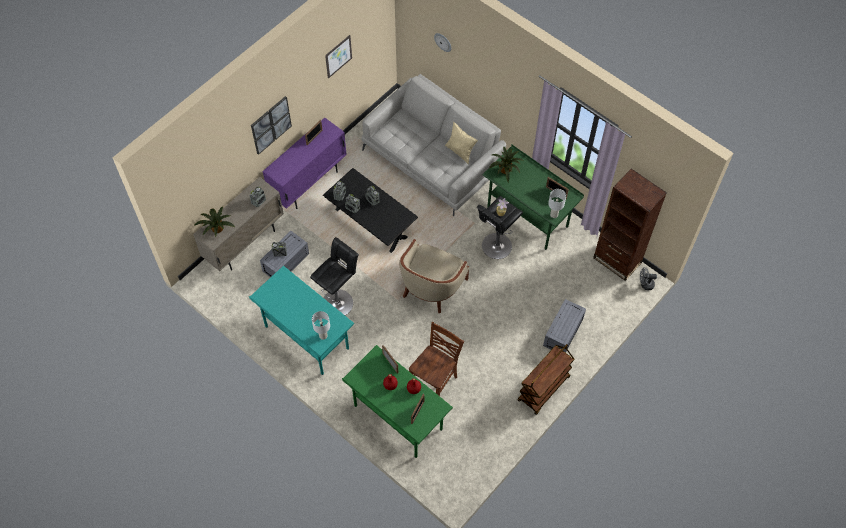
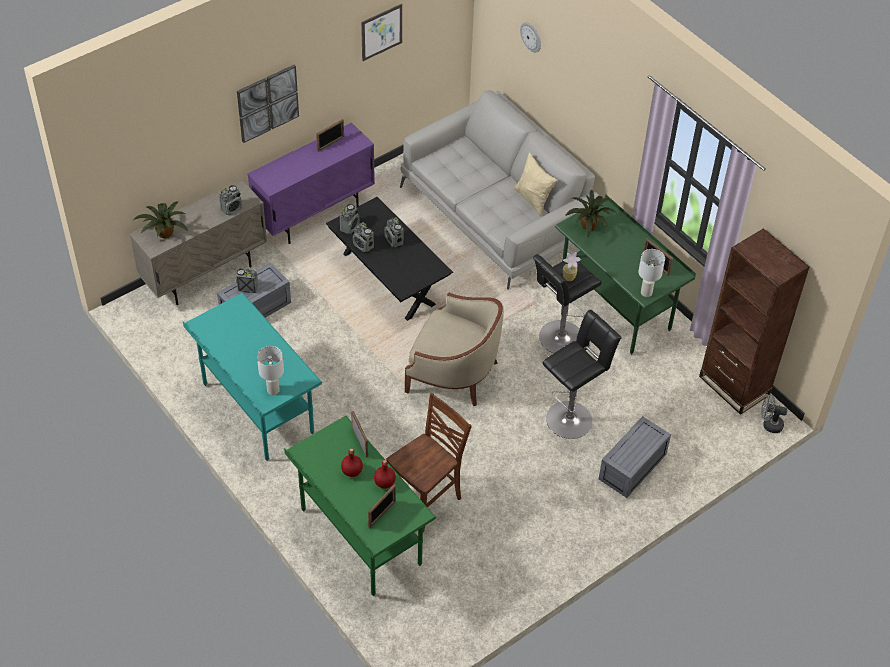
camera: 10 degrees right, 10 degrees down
black stool [310,237,359,315] -> black stool moved to [543,310,622,439]
beige armchair [399,239,469,313] -> beige armchair turned 105 degrees counterclockwise [405,292,504,406]
brown cart [518,344,574,415] -> none

